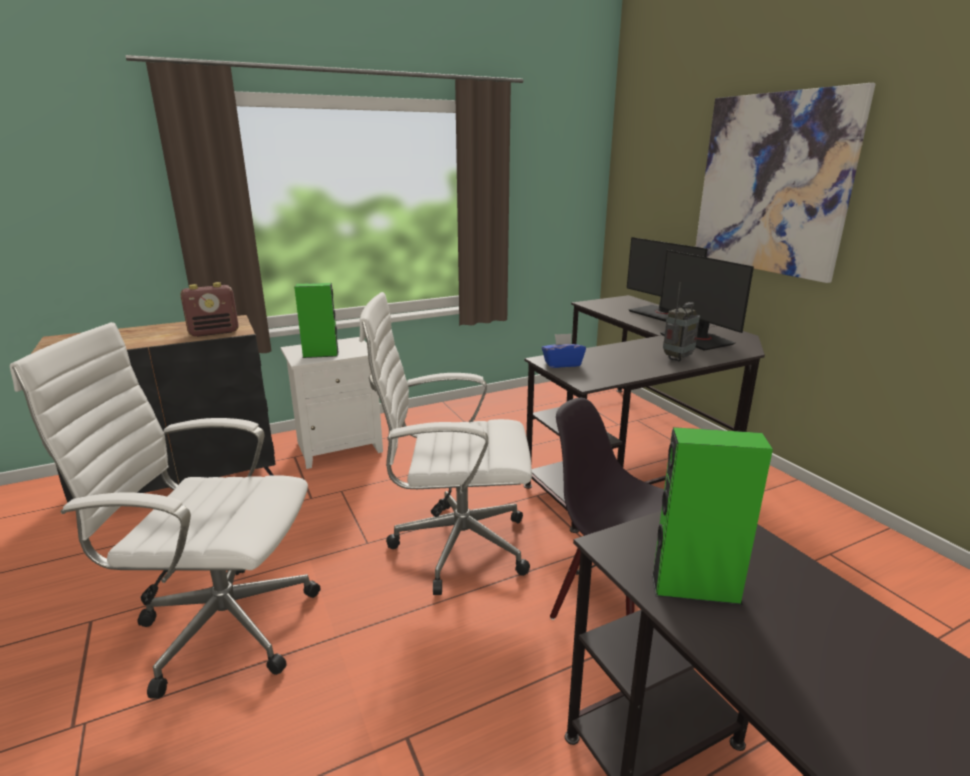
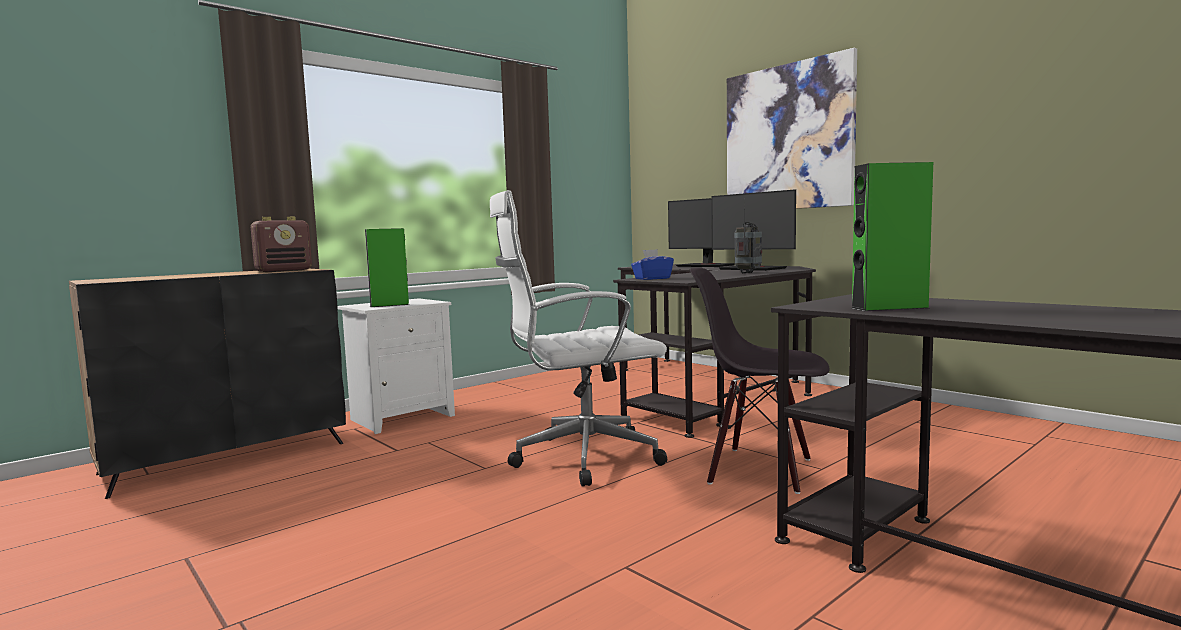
camera: 15 degrees left, 15 degrees down
white office chair [10,322,320,699] -> none

